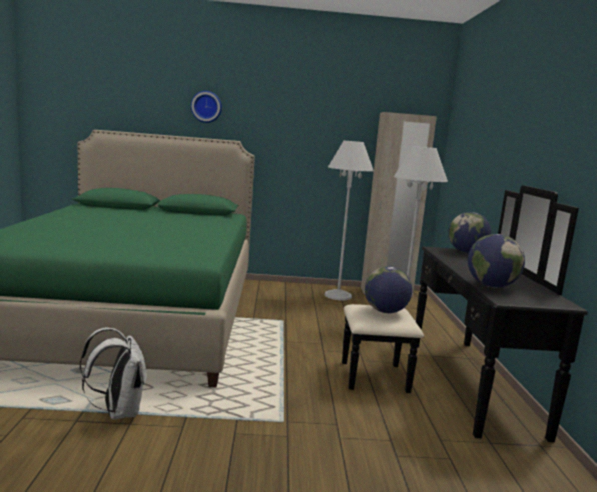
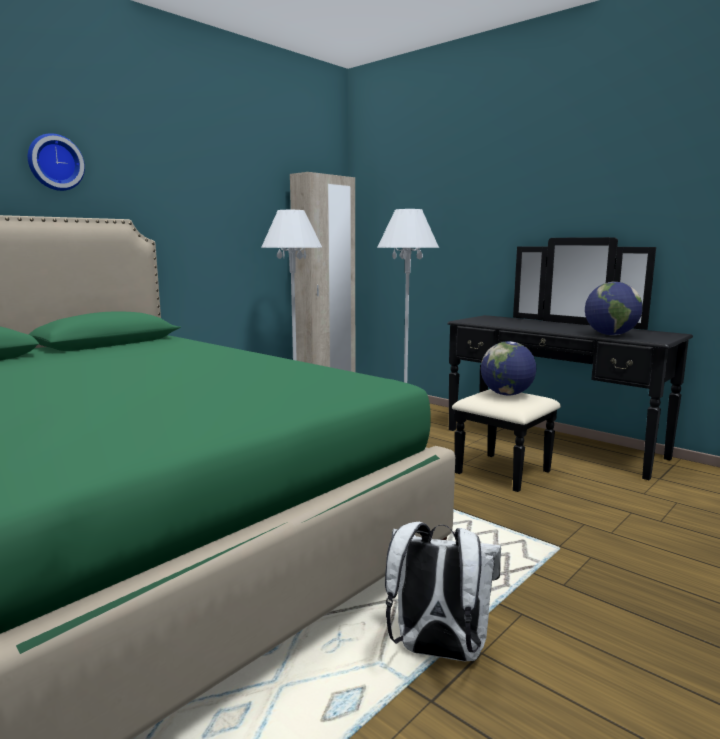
camera: 45 degrees left, 0 degrees up
globe [448,212,491,253] -> none

